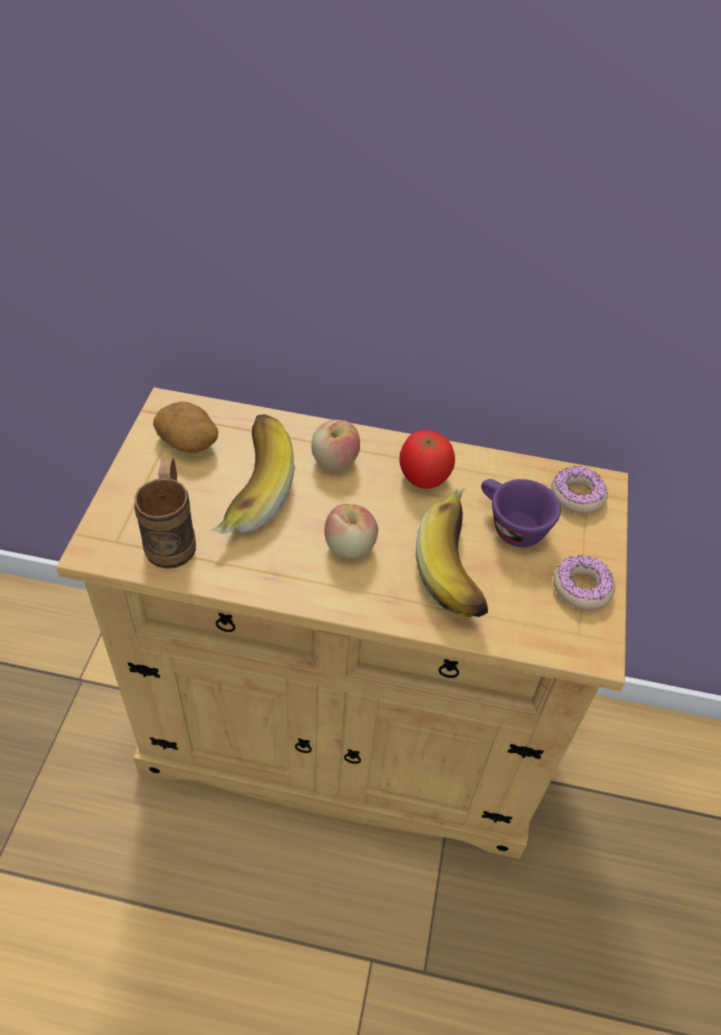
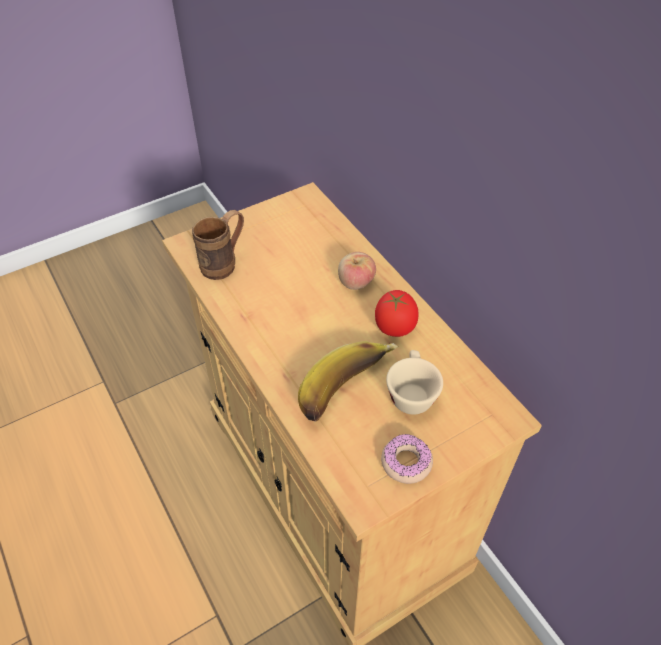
camera: 50 degrees right, 0 degrees up
potato [153,401,218,453] -> none
banana [211,414,295,534] -> none
apple [324,504,378,558] -> none
purple cup [481,479,561,547] -> beige cup [386,350,443,414]
donut [551,466,608,514] -> none

